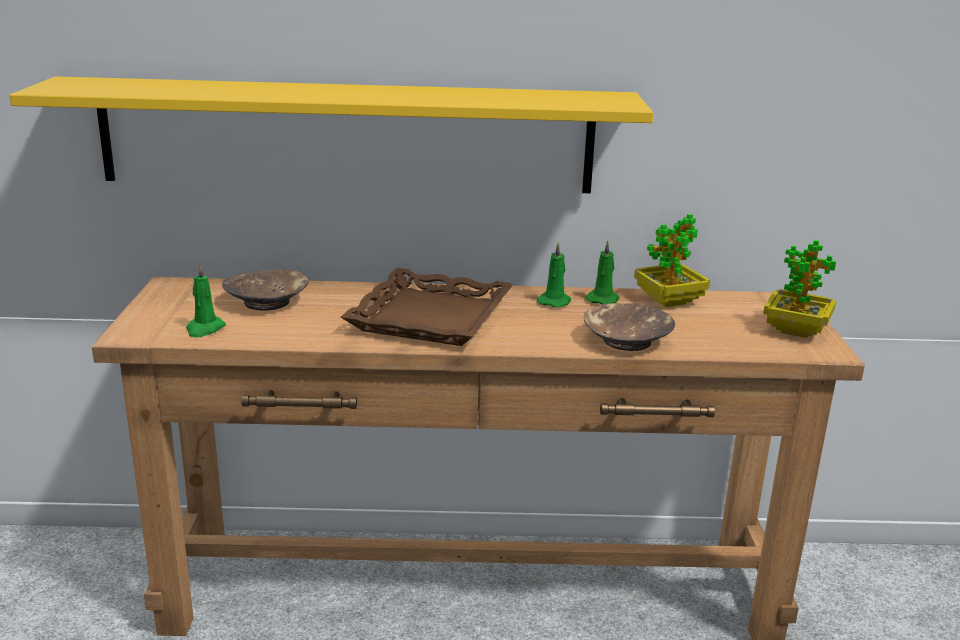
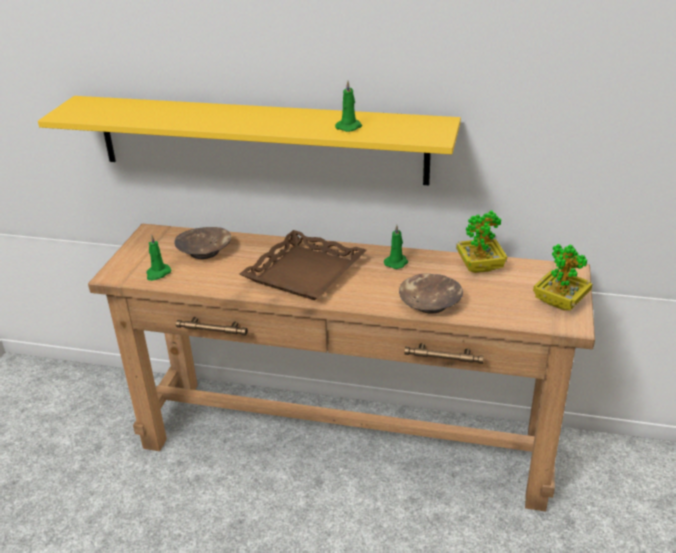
camera: 15 degrees right, 10 degrees up
green candle [586,241,619,304] -> green candle moved to [335,81,362,132]

